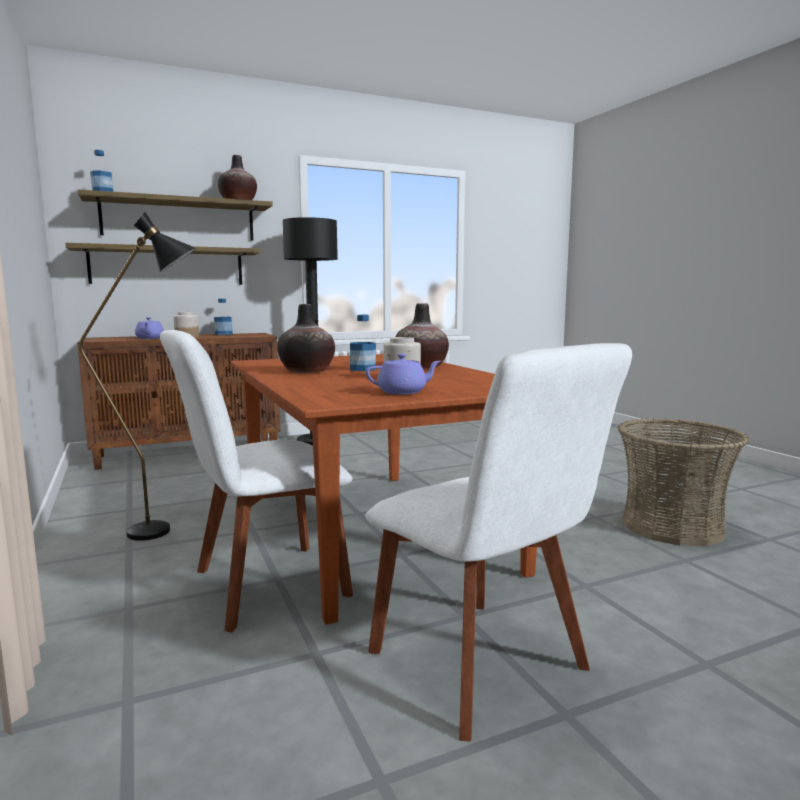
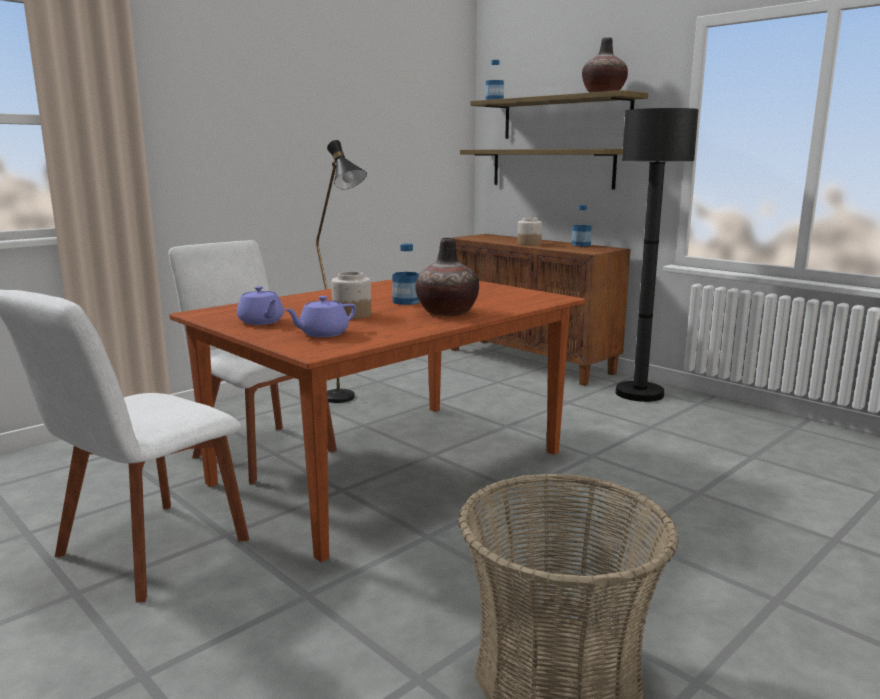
camera: 70 degrees right, 5 degrees up
purple teapot [135,317,164,339] -> purple teapot moved to [284,296,356,337]
vase [277,304,335,373] -> none

